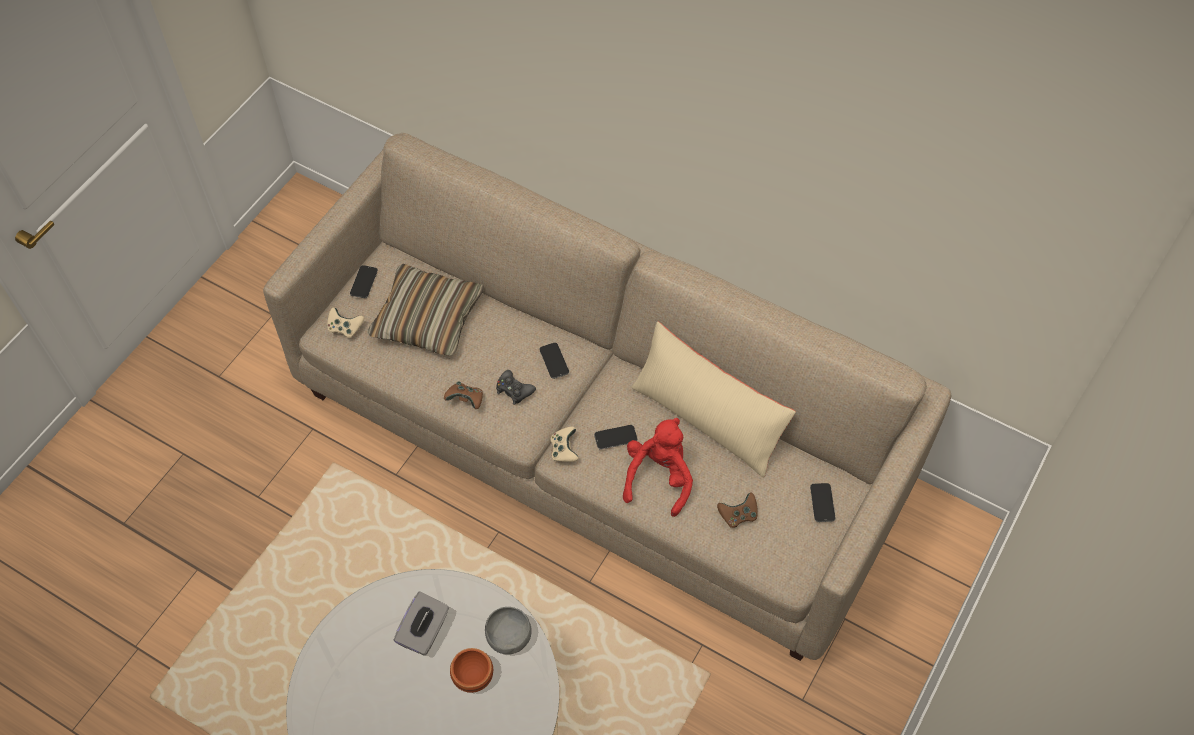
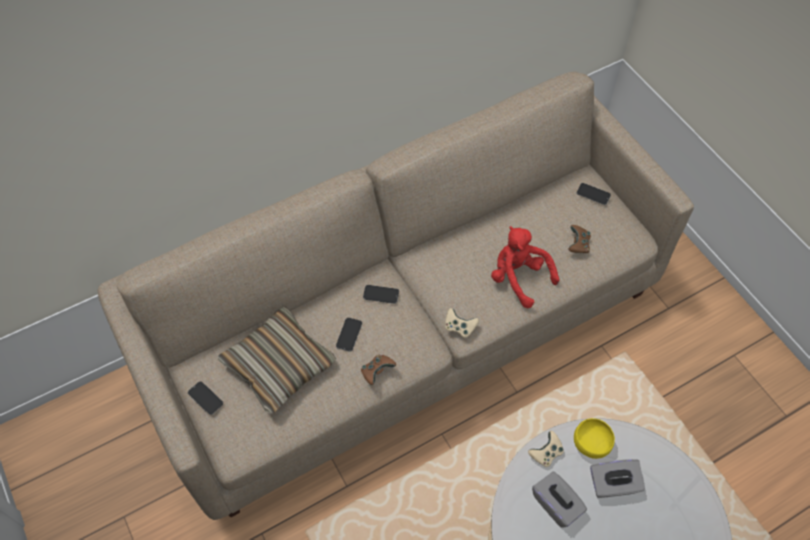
camera: 60 degrees left, 0 degrees up
beige game controller [327,307,364,338] -> beige game controller moved to [528,431,564,467]
brown bowl [450,648,494,693] -> grey tissue box [590,459,645,498]
grey bowl [485,607,532,655] -> yellow bowl [574,418,615,459]
black game controller [496,370,536,405] -> none
phone [594,425,637,449] -> phone moved to [336,318,362,352]
beige pillow [631,322,796,477] -> none

